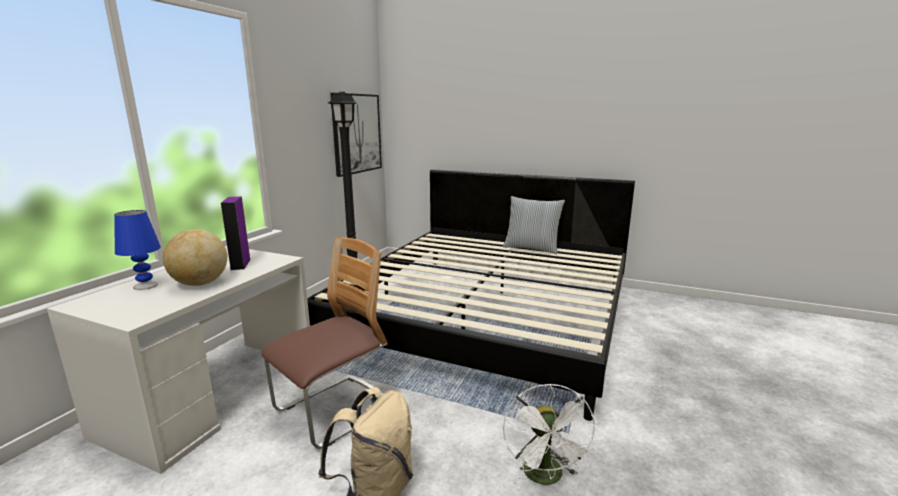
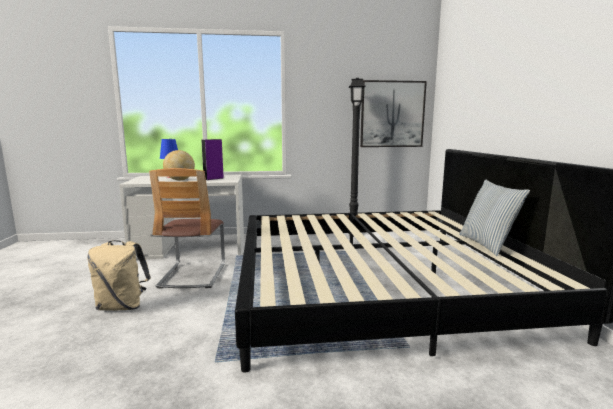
camera: 60 degrees right, 5 degrees down
chair [261,238,387,449] -> chair turned 75 degrees clockwise [149,168,225,289]
white fan [503,384,598,485] -> none

